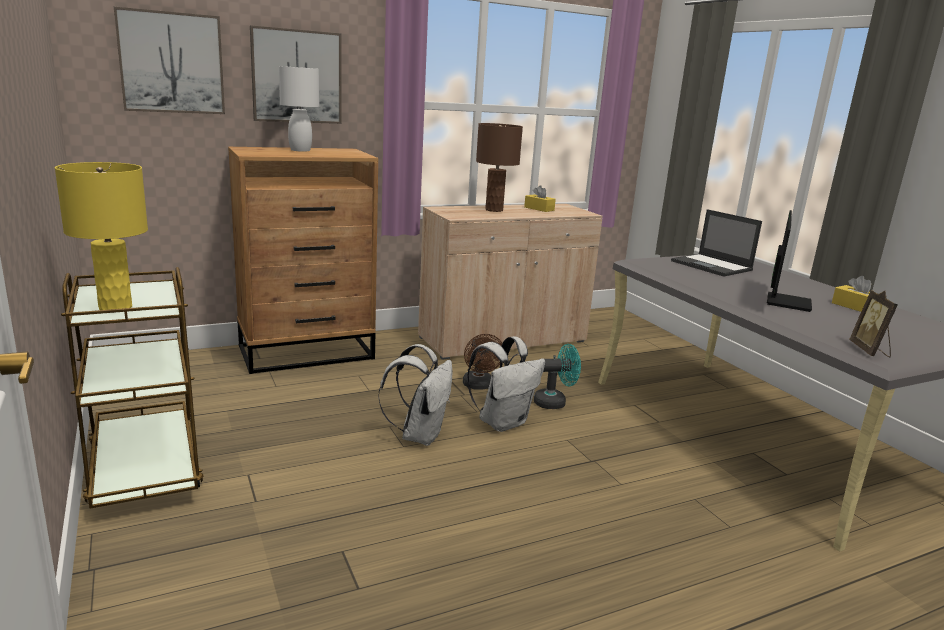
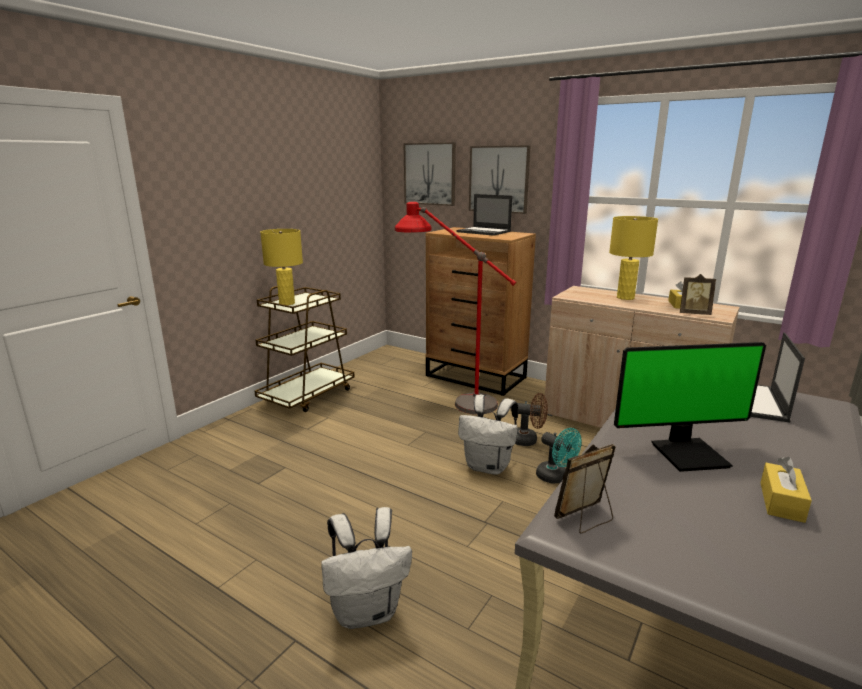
camera: 60 degrees right, 0 degrees up
white table lamp [279,66,319,152] -> laptop [456,194,512,236]
white backpack [378,344,452,446] -> white backpack moved to [321,507,412,629]
brown fan [463,334,502,390] -> brown fan turned 120 degrees counterclockwise [515,393,548,446]
brown table lamp [476,123,523,212] -> yellow table lamp [609,216,658,300]
none -> red floor lamp [395,202,516,414]
none -> picture frame [680,274,716,315]

